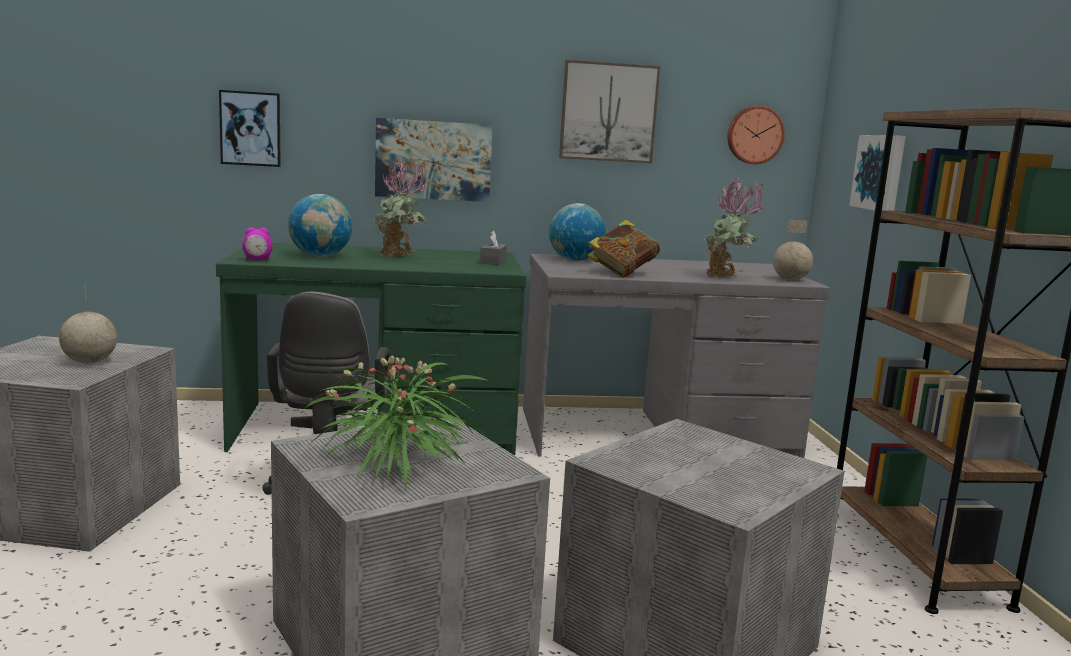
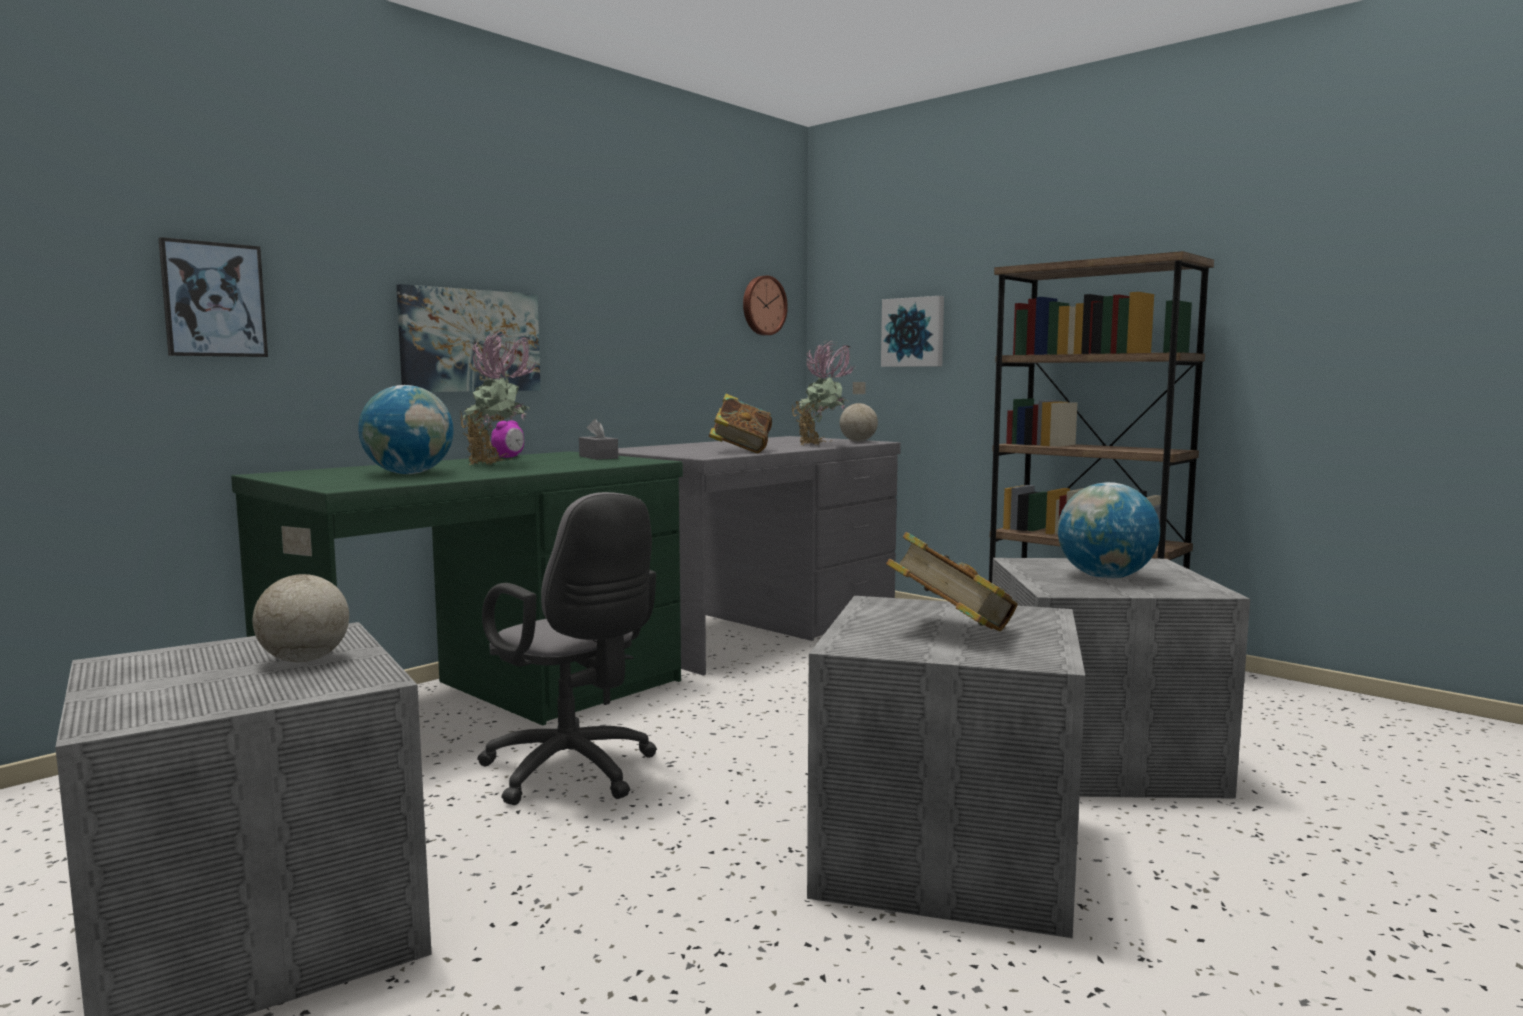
camera: 40 degrees left, 5 degrees down
alarm clock [242,227,273,260] -> alarm clock moved to [491,420,524,458]
potted plant [300,355,487,488] -> book [886,532,1018,632]
globe [549,203,606,261] -> globe moved to [1058,482,1160,579]
picture [559,60,660,163] -> none

